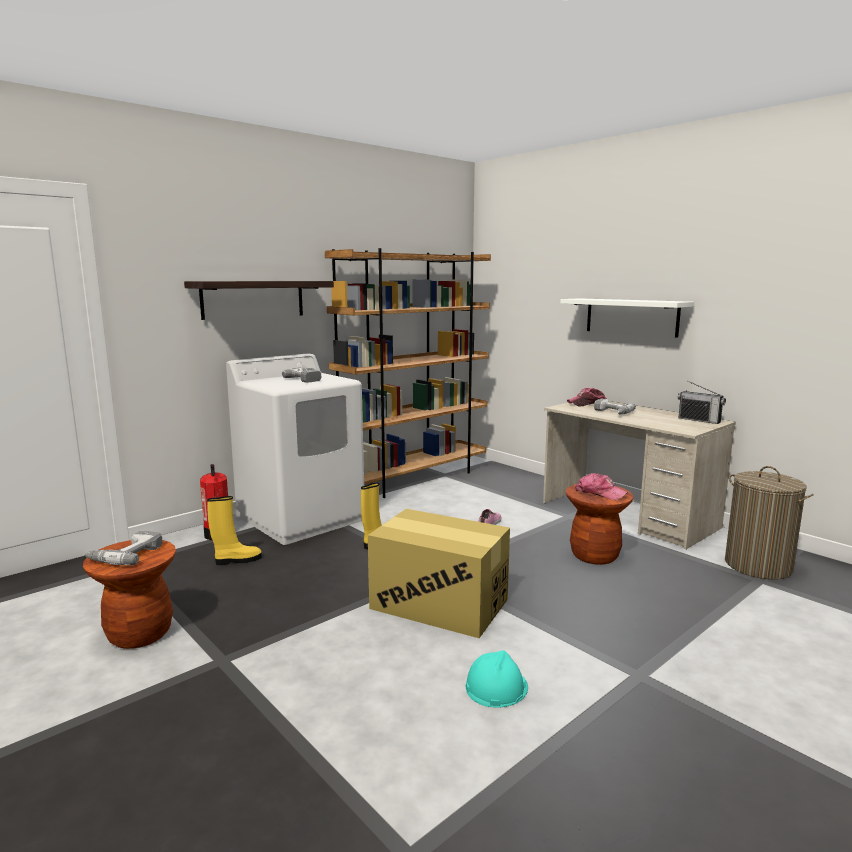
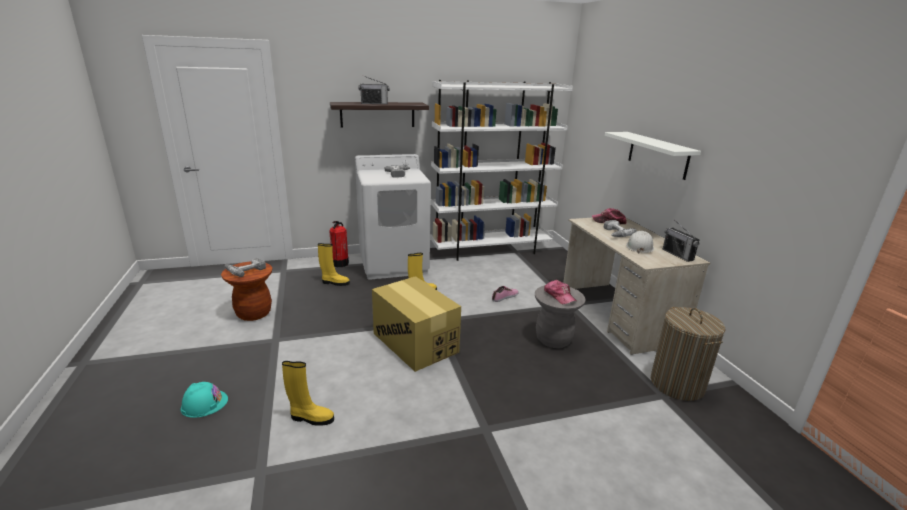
camera: 25 degrees right, 10 degrees up
brown bookcase [325,248,491,498] -> white bookcase [430,80,573,261]
turquoise hard hat [466,650,528,708] -> turquoise hard hat moved to [181,382,228,418]
brown stool [566,484,633,565] -> grey stool [535,285,586,348]
none -> yellow boot [282,361,334,426]
none -> radio [358,76,389,104]
none -> white hard hat [626,231,654,254]

